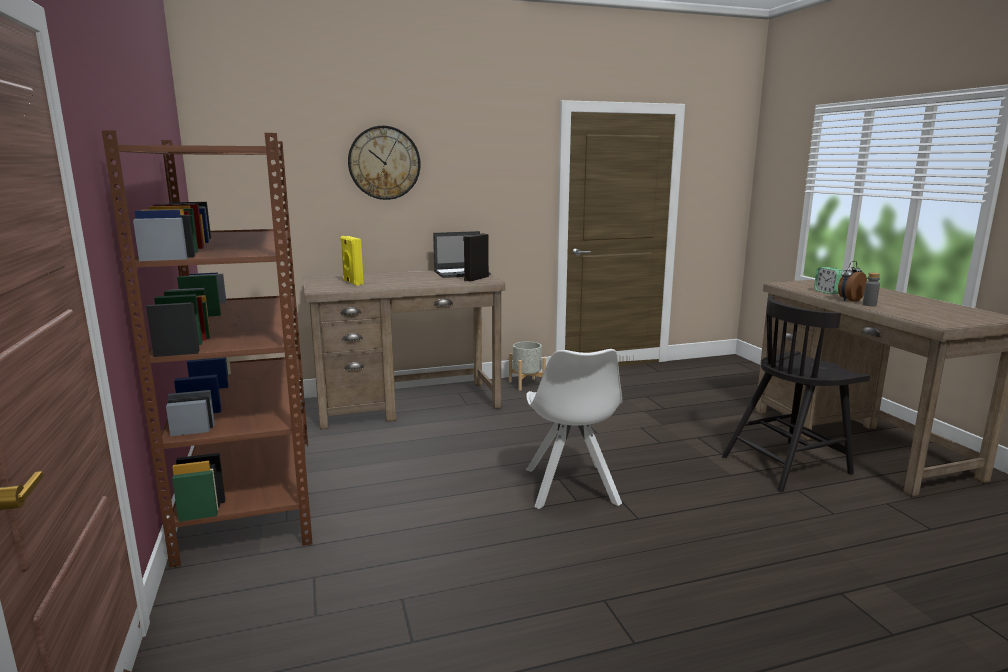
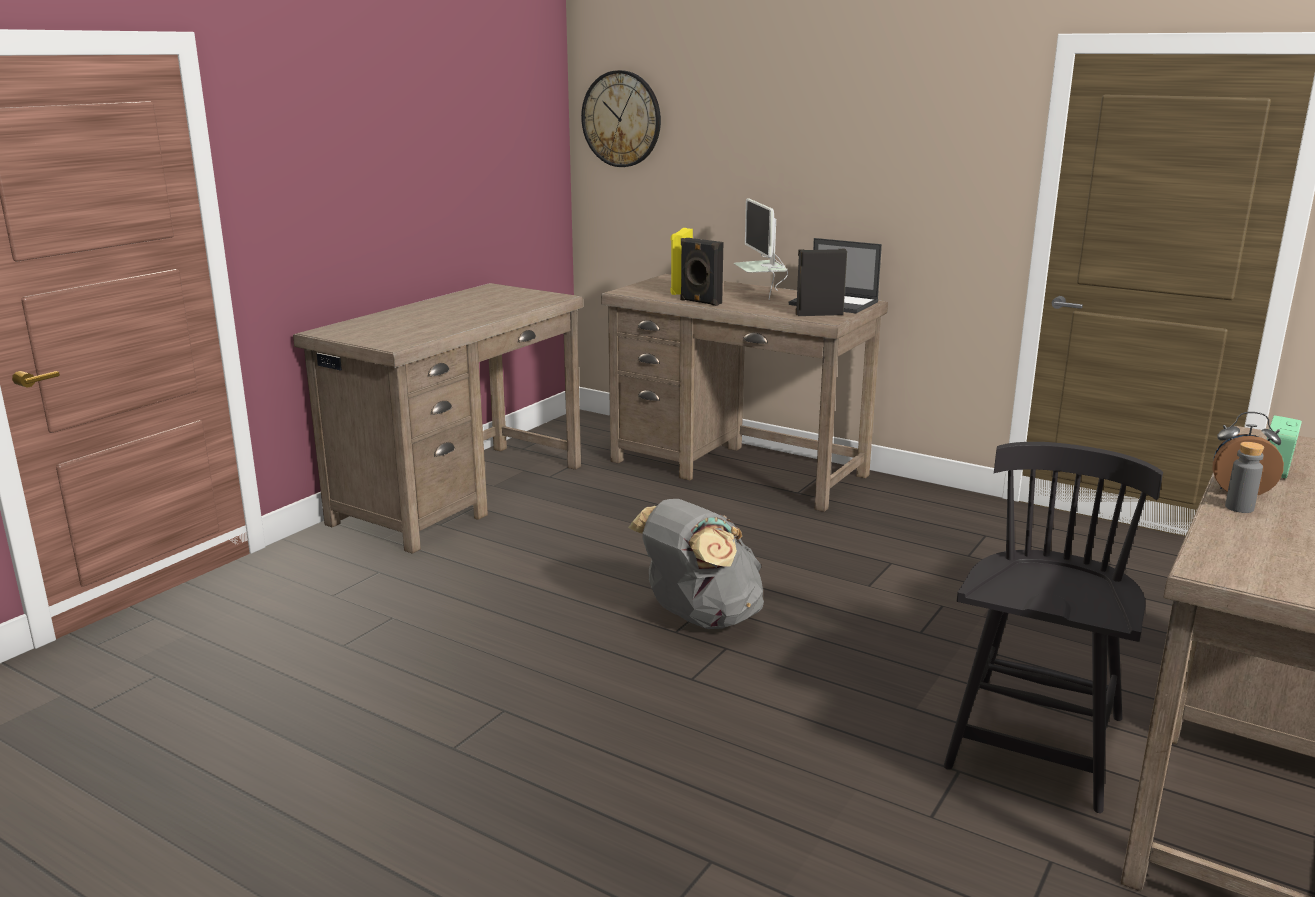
camera: 50 degrees right, 5 degrees up
brown bookcase [102,130,312,568] -> brown desk [293,283,583,553]
wall clock [348,126,421,200] -> wall clock moved to [581,70,661,167]
grey planter [509,341,546,391] -> none
white chair [526,349,622,509] -> grey backpack [628,499,764,629]
black chair [722,296,870,492] -> black chair turned 90 degrees clockwise [944,442,1163,813]
none -> black speaker [680,238,723,306]
none -> monitor [734,198,788,300]

